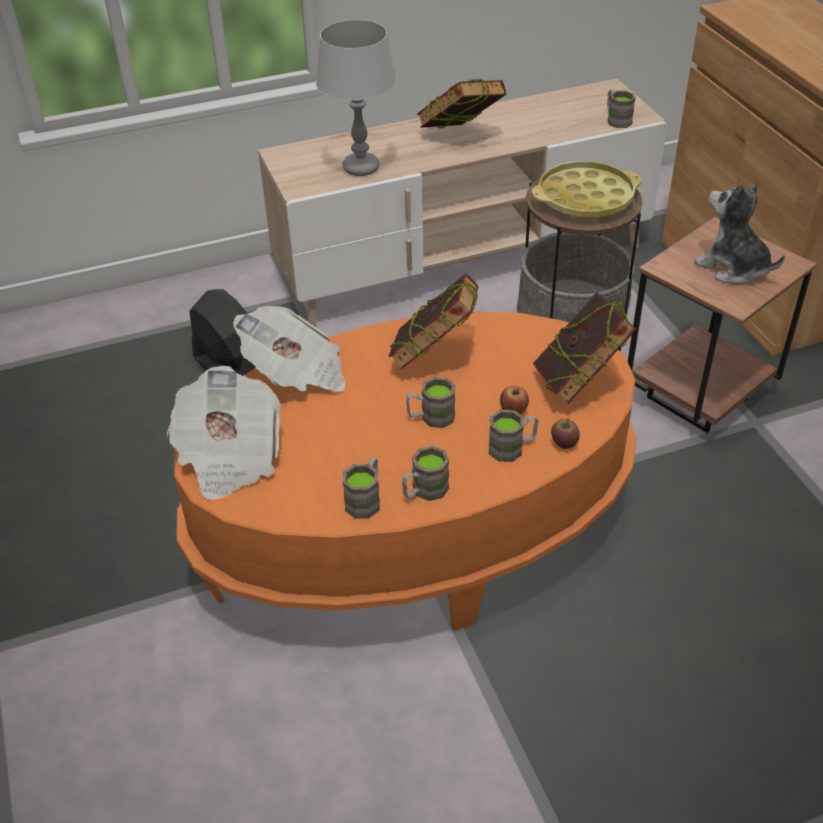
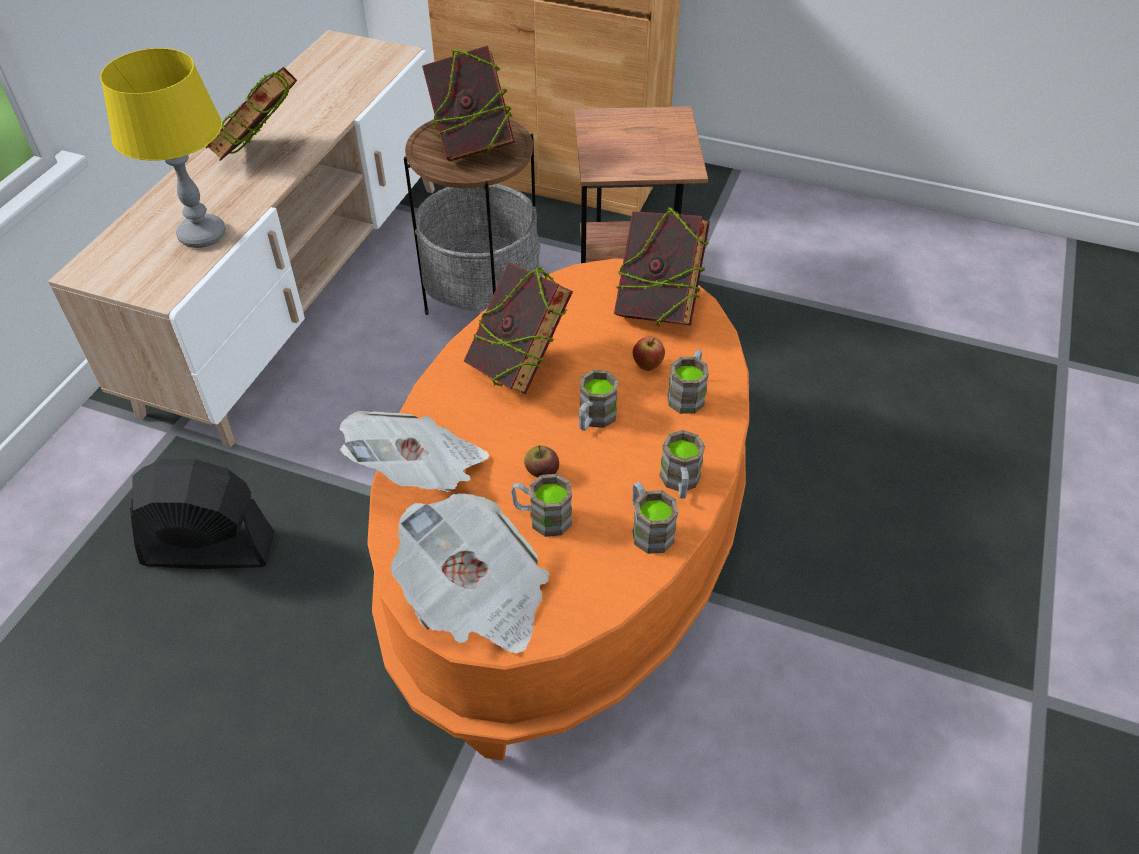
camera: 50 degrees left, 5 degrees up
grey table lamp [316,20,397,176] -> yellow table lamp [100,48,226,248]
yellow tray [531,161,642,218] -> book [422,45,515,161]
apple [551,418,580,449] -> apple moved to [524,445,559,478]
brown mug [607,90,636,128] -> brown mug moved to [511,474,572,537]
plush toy [694,181,785,284] -> none

